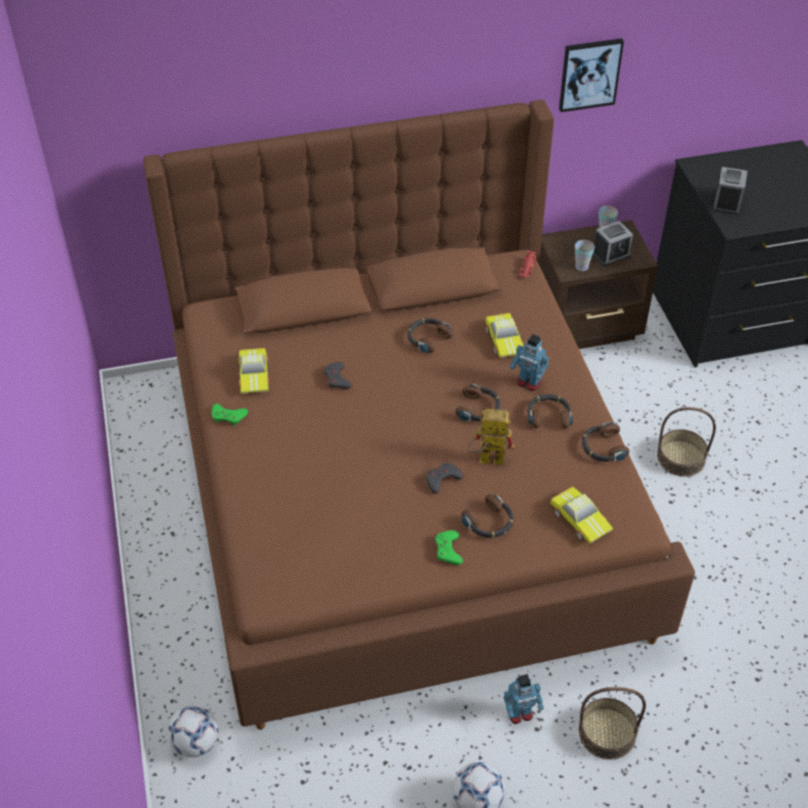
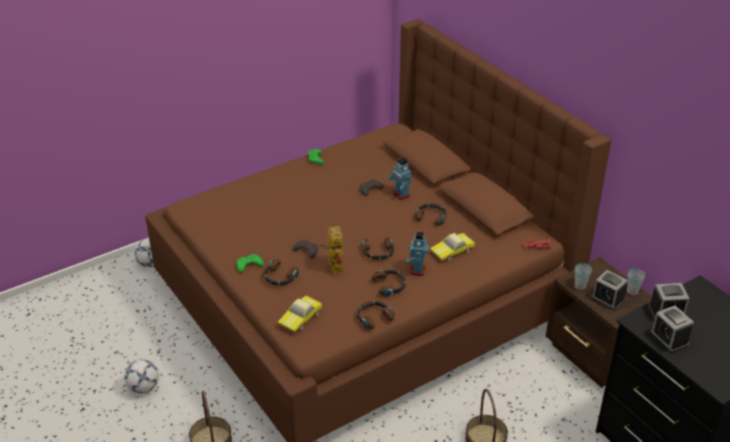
camera: 70 degrees right, 10 degrees down
toy car [238,348,269,394] -> none
toy robot [504,674,544,724] -> toy robot moved to [387,157,412,200]
picture [559,38,624,112] -> none
none -> alarm clock [650,305,694,353]

